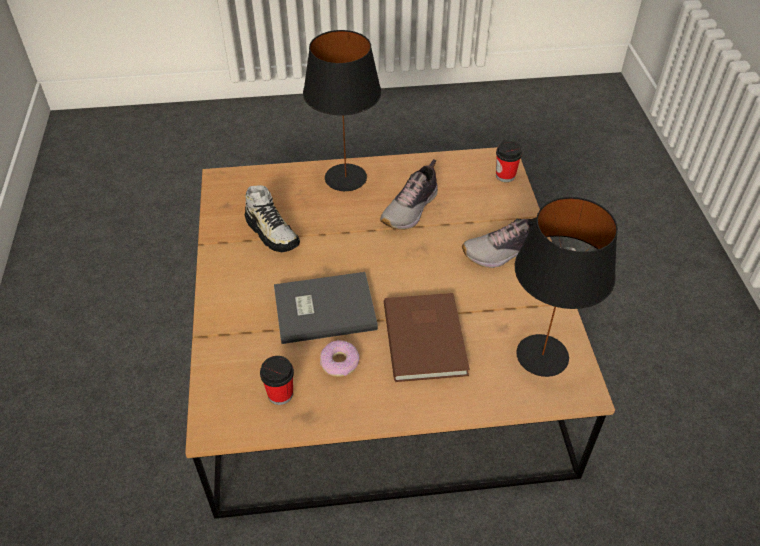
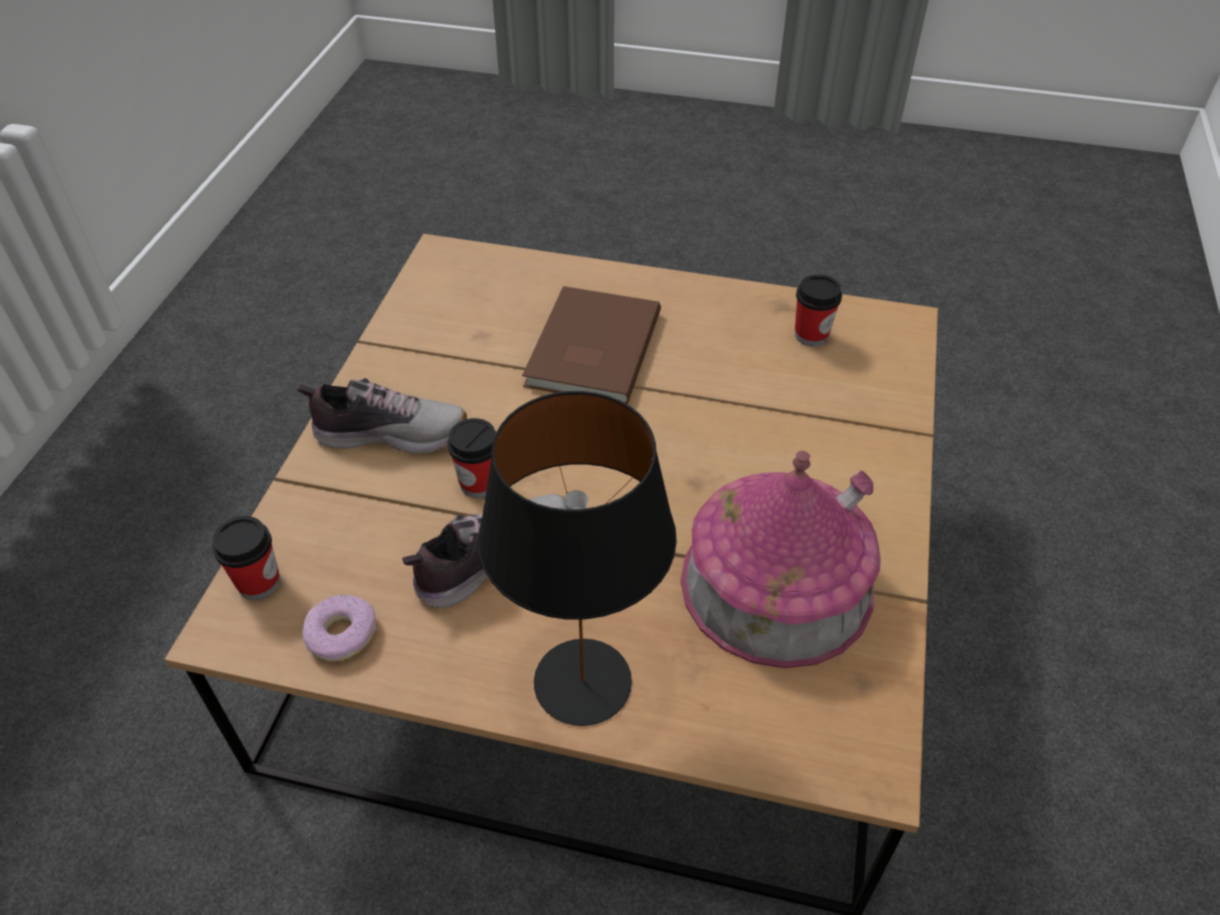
camera: 160 degrees left, 0 degrees up
shoe [245,185,300,252] -> toy house [680,451,881,668]
grey book [274,272,378,344] -> none
donut [320,340,360,377] -> donut moved to [302,594,377,662]
black table lamp [515,197,618,377] -> none
none -> cup [447,418,496,498]

